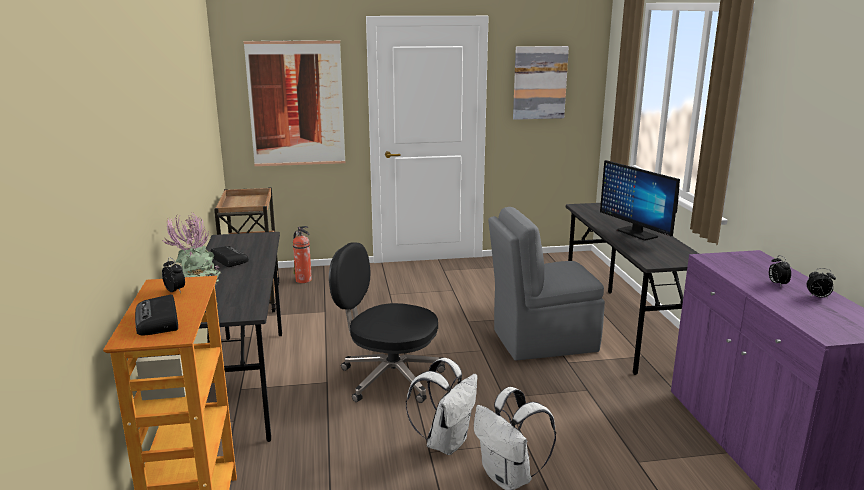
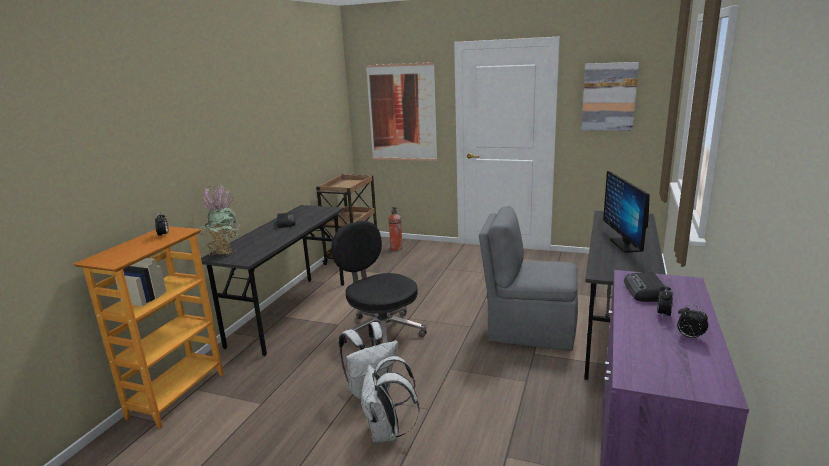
camera: 30 degrees right, 0 degrees up
radio [135,294,178,335] -> radio moved to [624,272,665,302]

